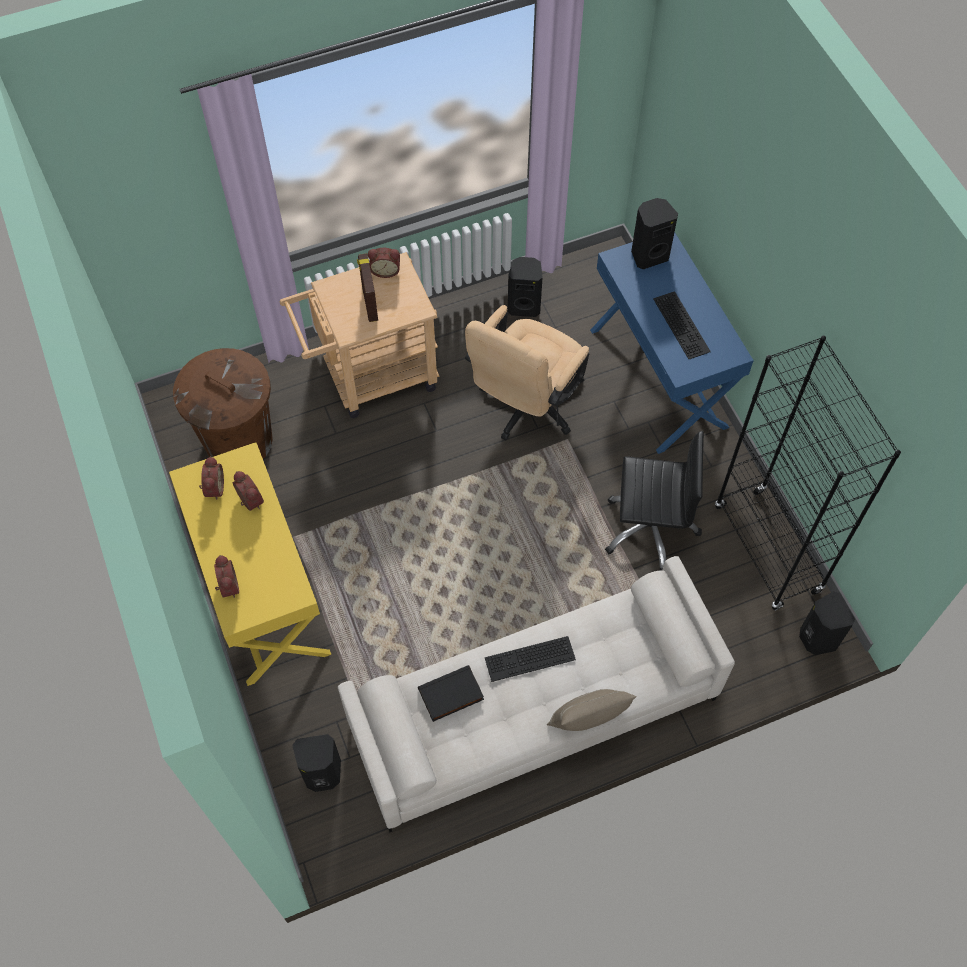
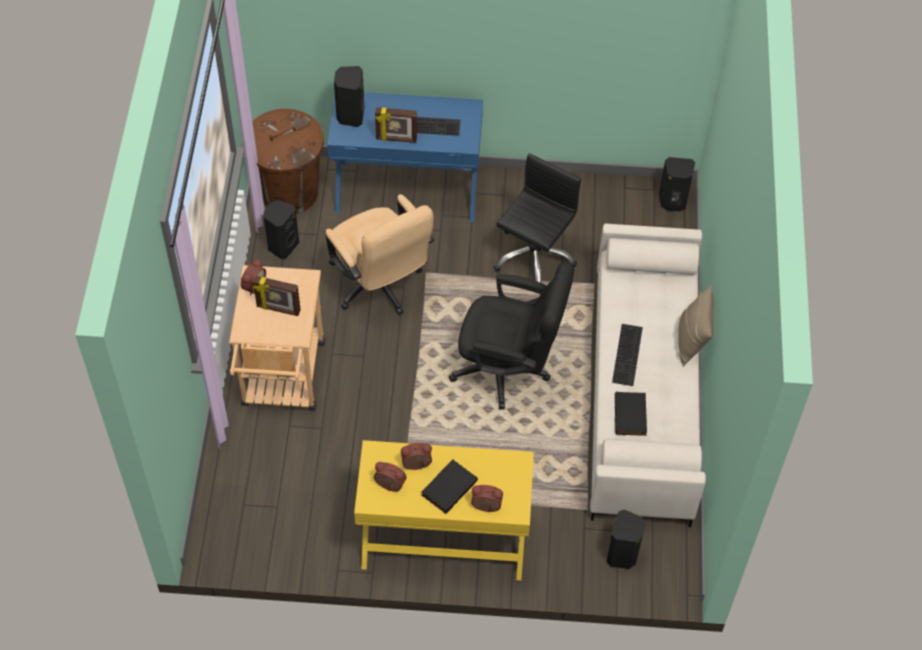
camera: 65 degrees left, 5 degrees down
brown trash can [173,348,273,459] -> brown trash can moved to [252,109,324,214]
black bookcase [715,336,901,611] -> none
none -> picture frame [375,107,417,143]
none -> black book [421,459,478,514]
none -> black office chair [449,262,574,409]

